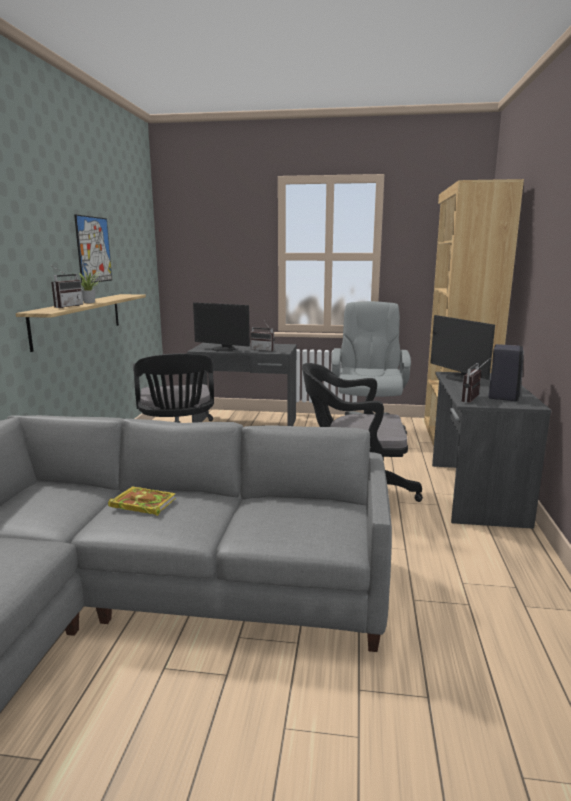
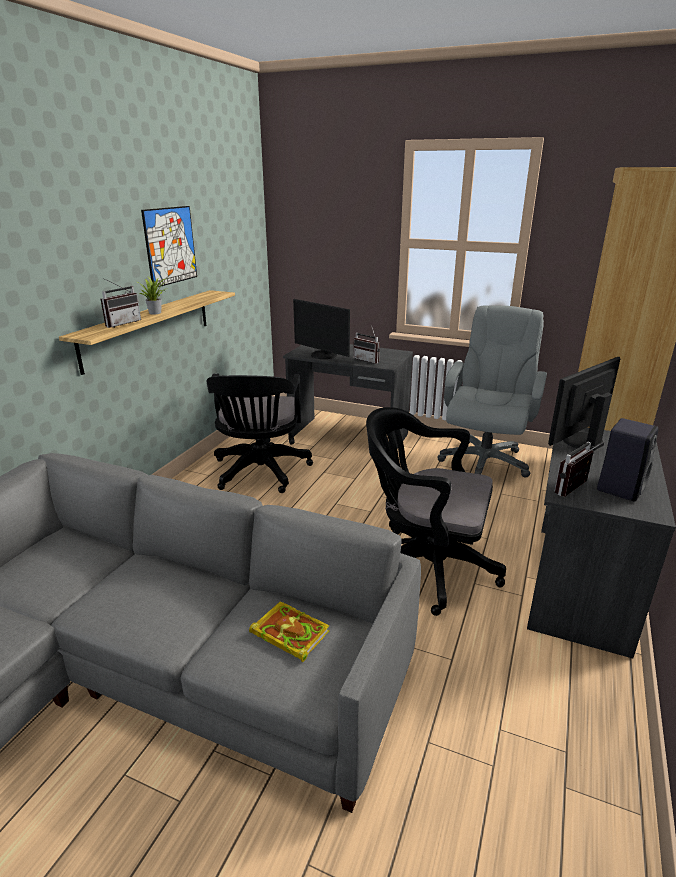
camera: 15 degrees right, 10 degrees up
book [108,487,176,516] -> book moved to [249,601,329,662]
monitor [430,315,495,382] -> monitor turned 60 degrees clockwise [548,357,620,450]

